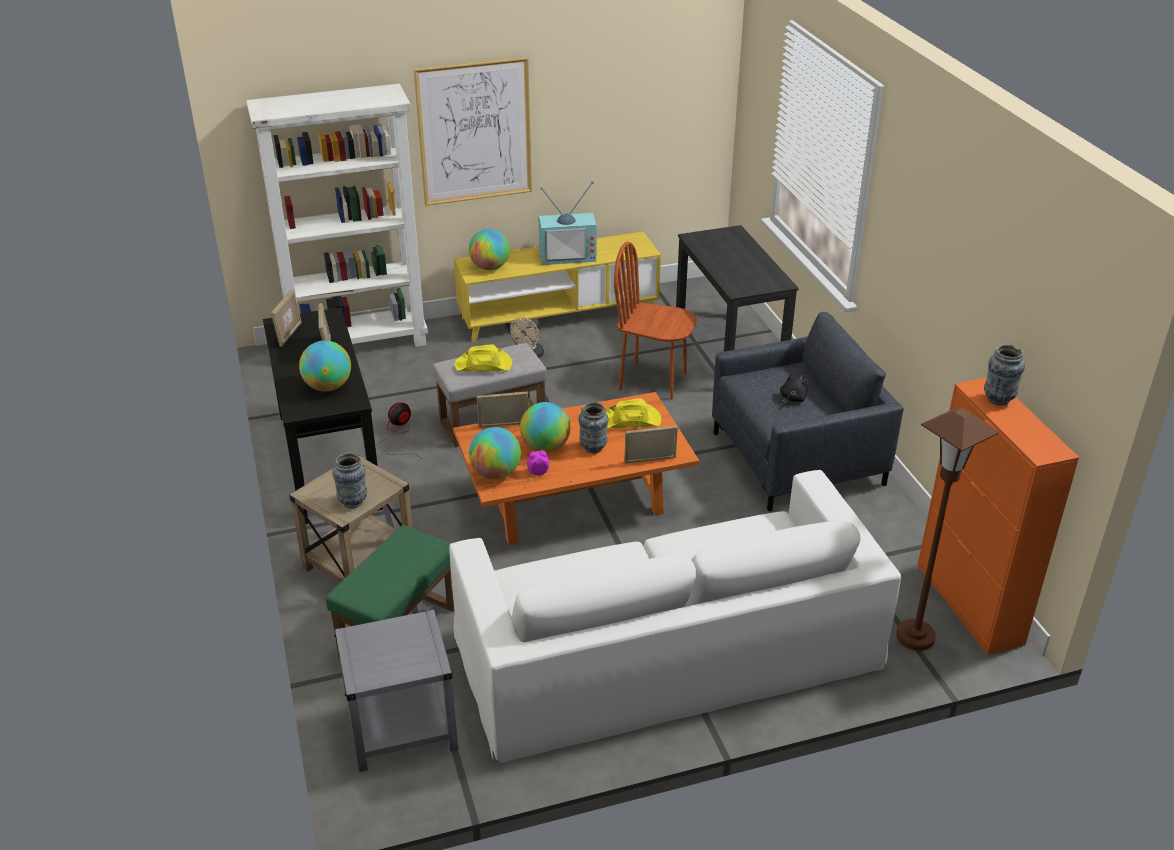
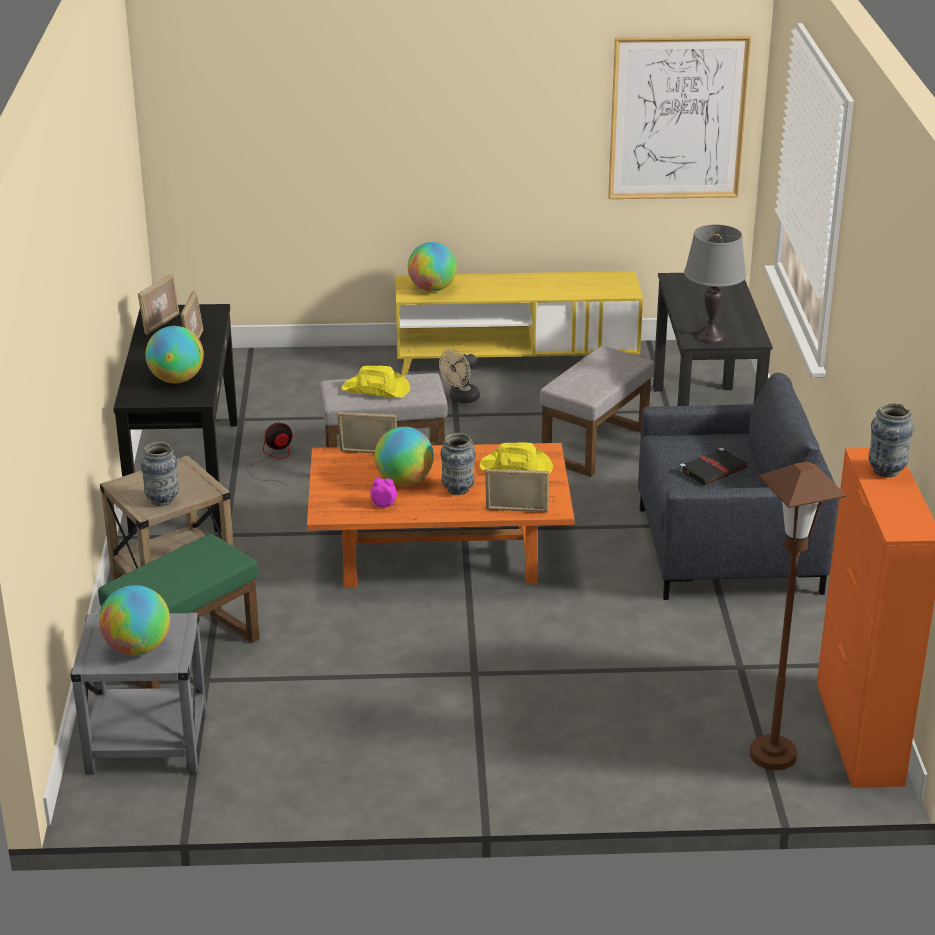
camera: 15 degrees right, 5 degrees down
white bookcase [246,84,428,347] -> none
picture [414,57,532,206] -> picture moved to [608,36,751,199]
white sofa [449,470,901,763] -> none
globe [469,427,521,479] -> globe moved to [99,585,170,655]
television [539,181,597,265] -> none
brown chair [614,242,697,400] -> grey ottoman [540,346,655,477]
black plush toy [780,373,808,408] -> black book [679,448,748,485]
none -> grey table lamp [684,225,746,343]

